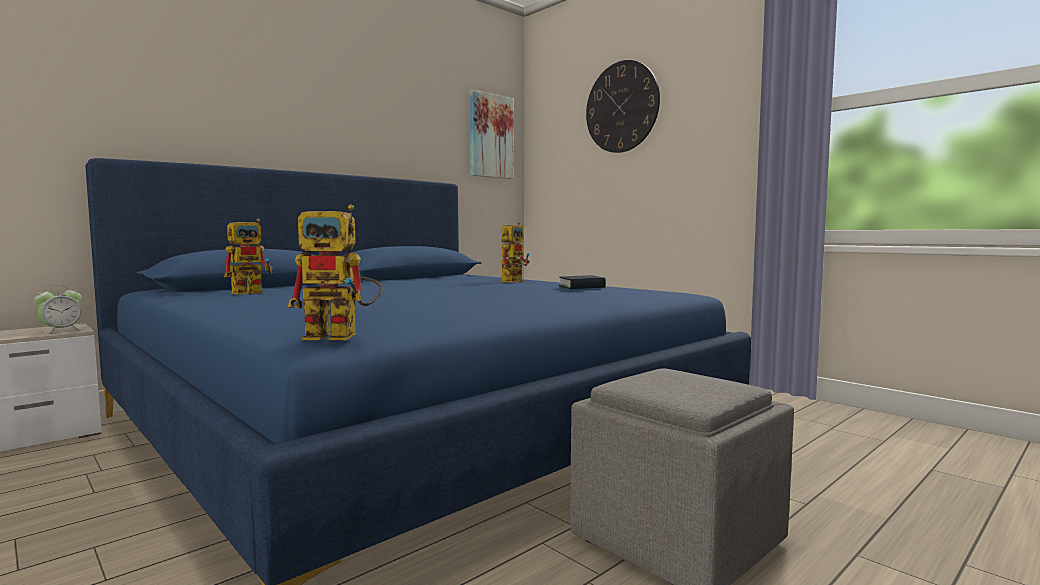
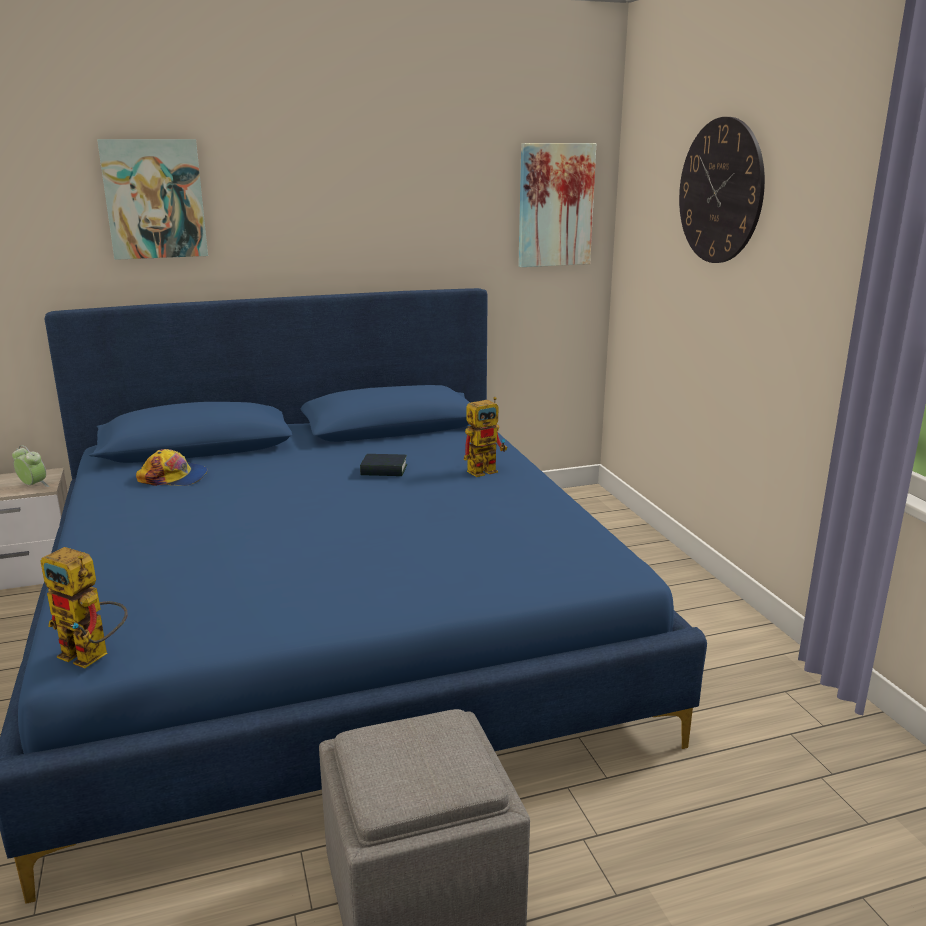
camera: 25 degrees right, 15 degrees up
alarm clock [34,285,82,334] -> alarm clock turned 120 degrees counterclockwise [12,445,50,487]
toy robot [224,219,272,295] -> cap [136,449,208,486]
book [558,275,606,289] -> book moved to [360,454,407,476]
none -> picture [97,139,208,260]

